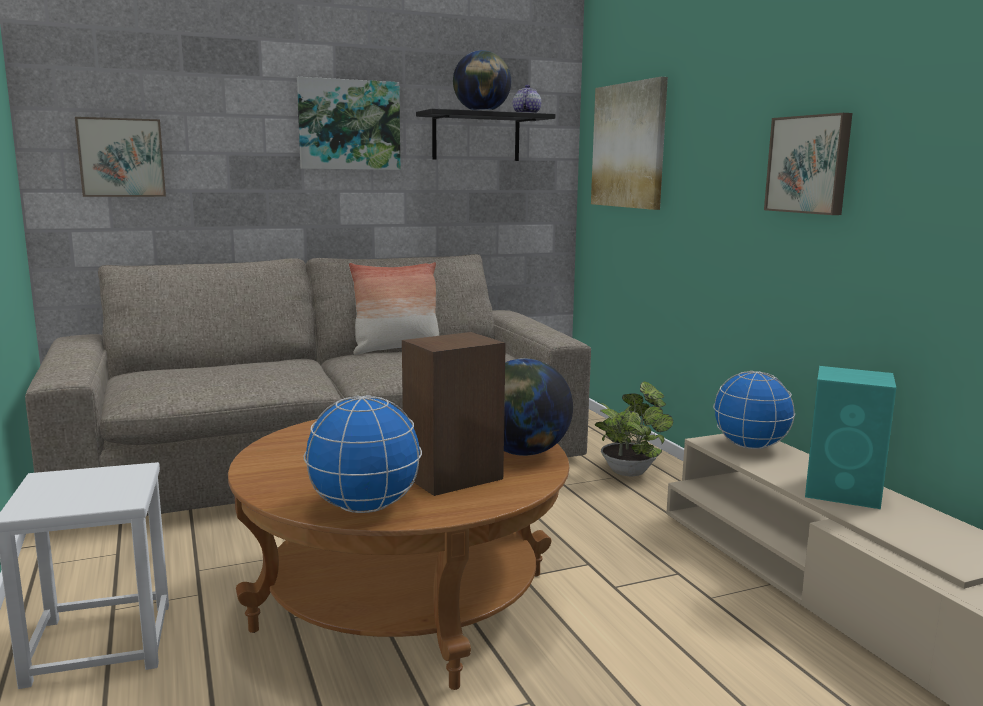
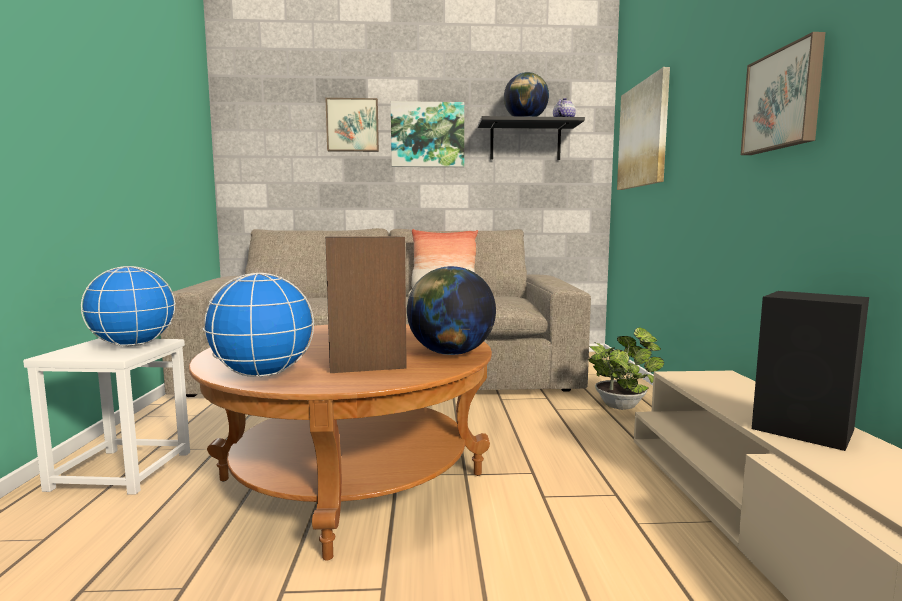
camera: 20 degrees right, 5 degrees down
picture [75,117,166,197] -> picture moved to [325,98,379,152]
globe [713,371,795,449] -> globe moved to [81,266,176,347]
turquoise speaker [805,366,896,509] -> black speaker [752,291,869,451]

